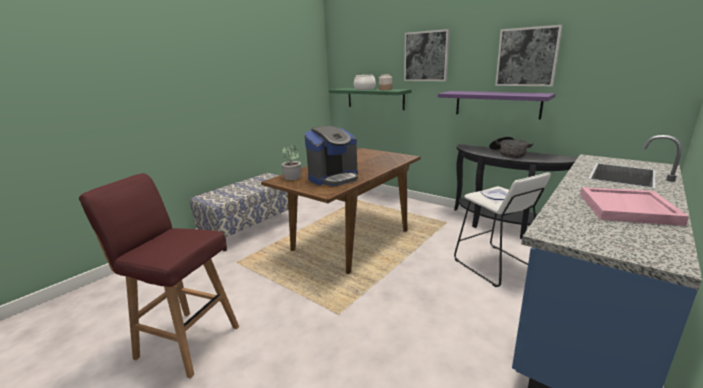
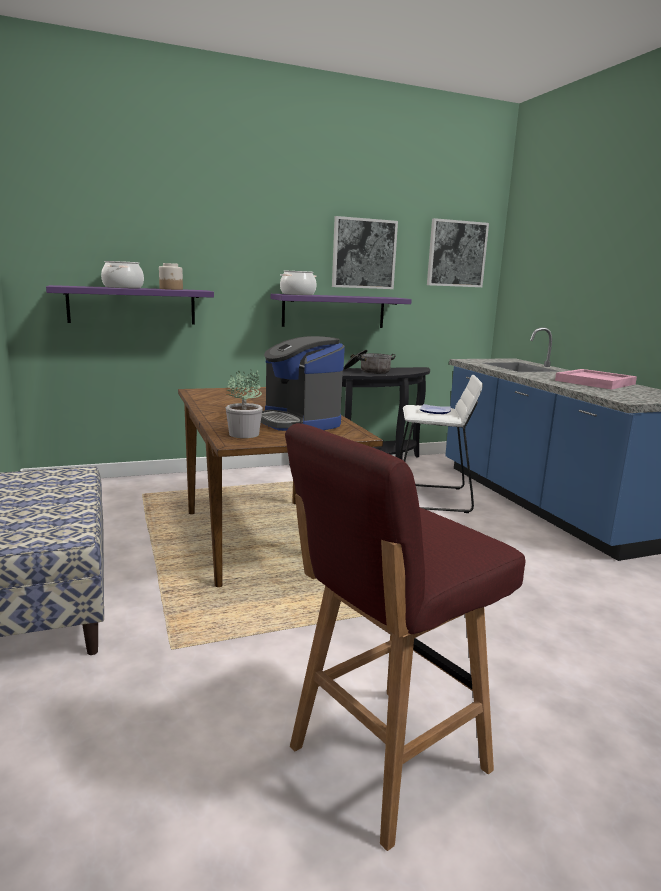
camera: 60 degrees left, 5 degrees down
coffee machine [305,126,358,186] -> coffee machine turned 150 degrees clockwise [261,336,345,431]
green shelf [329,88,412,110] -> purple shelf [46,285,214,324]
picture [404,29,450,81] -> picture moved to [427,218,489,287]
none -> cooking pot [280,271,316,295]

